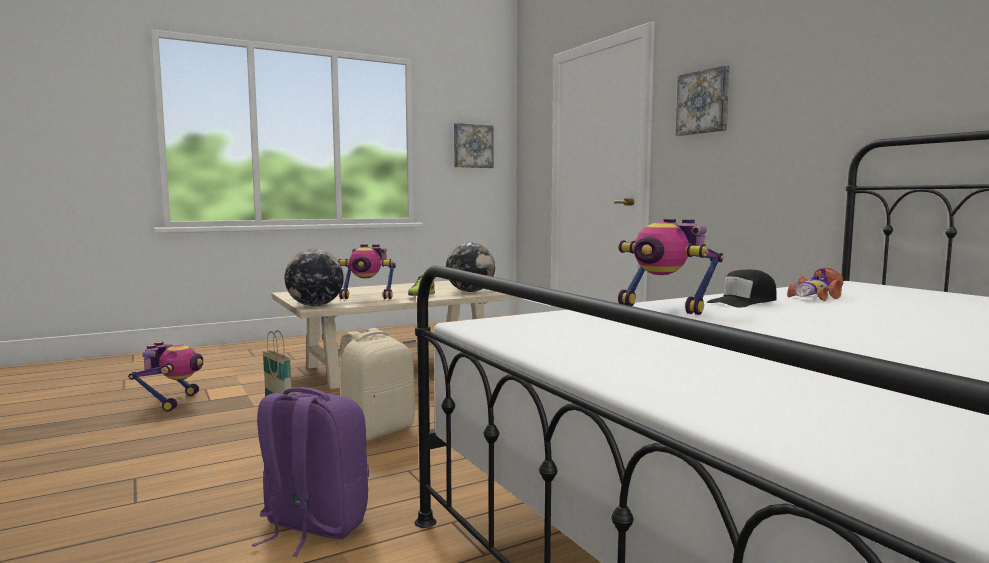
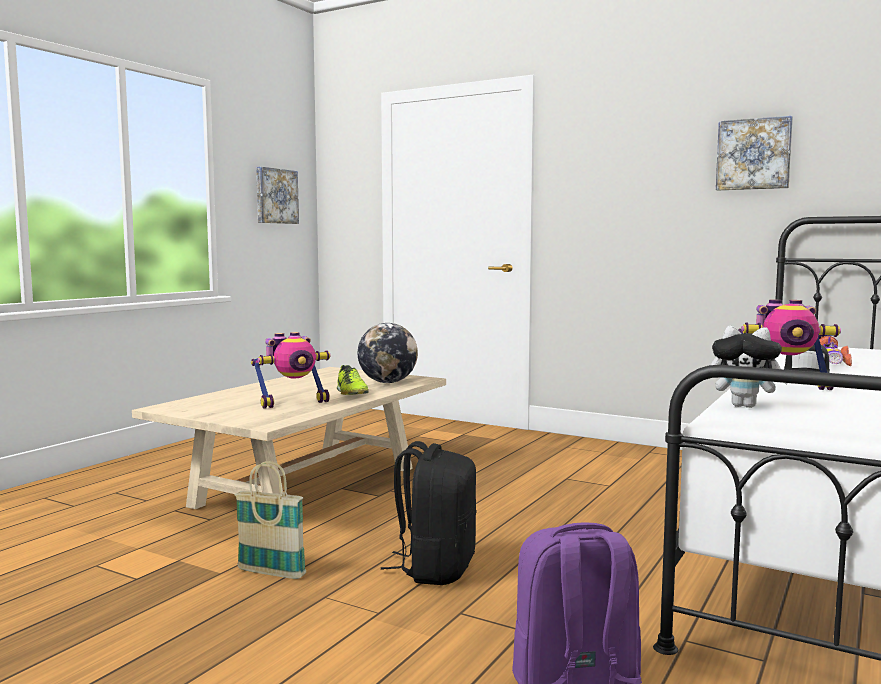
camera: 30 degrees left, 0 degrees up
toy robot [128,341,203,411] -> none
globe [285,249,344,306] -> none
beige backpack [341,328,415,441] -> black backpack [381,441,476,585]
picture [676,65,730,136] -> picture moved to [716,116,793,190]
none -> plush toy [711,326,788,408]

